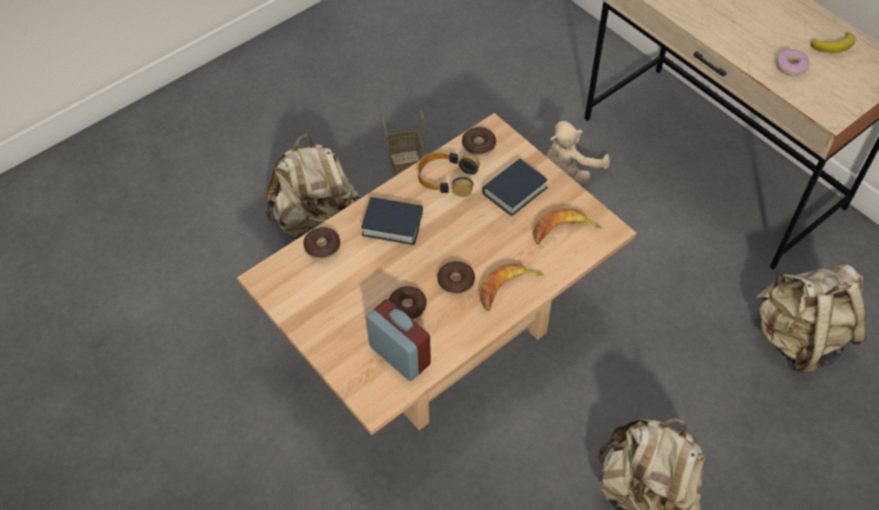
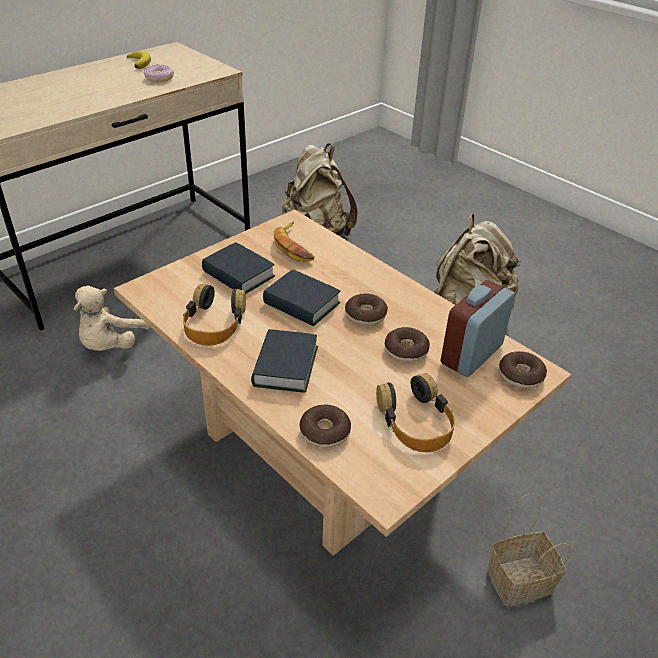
camera: 95 degrees left, 15 degrees down
beige backpack [265,134,360,239] -> none
basket [383,111,425,177] -> basket moved to [487,493,571,606]
donut [462,127,496,156] -> donut moved to [499,351,547,389]
banana [480,264,544,311] -> none
beige plush toy [546,121,610,184] -> beige plush toy turned 60 degrees clockwise [74,285,151,351]
none -> book [263,270,341,326]
none -> headphones [376,373,455,452]

